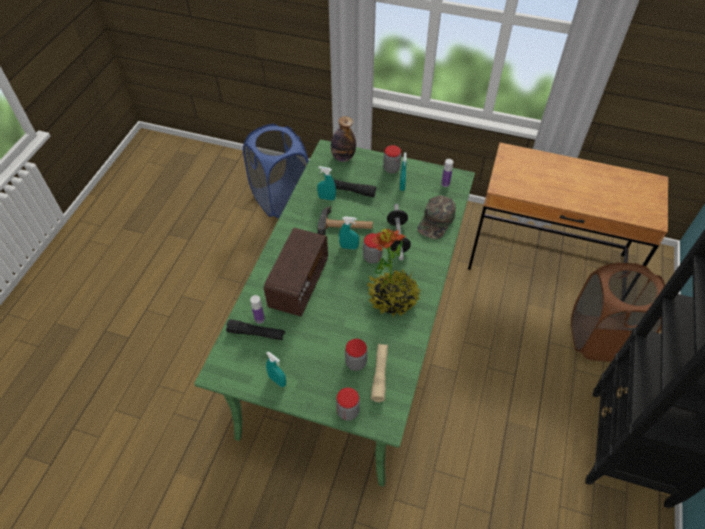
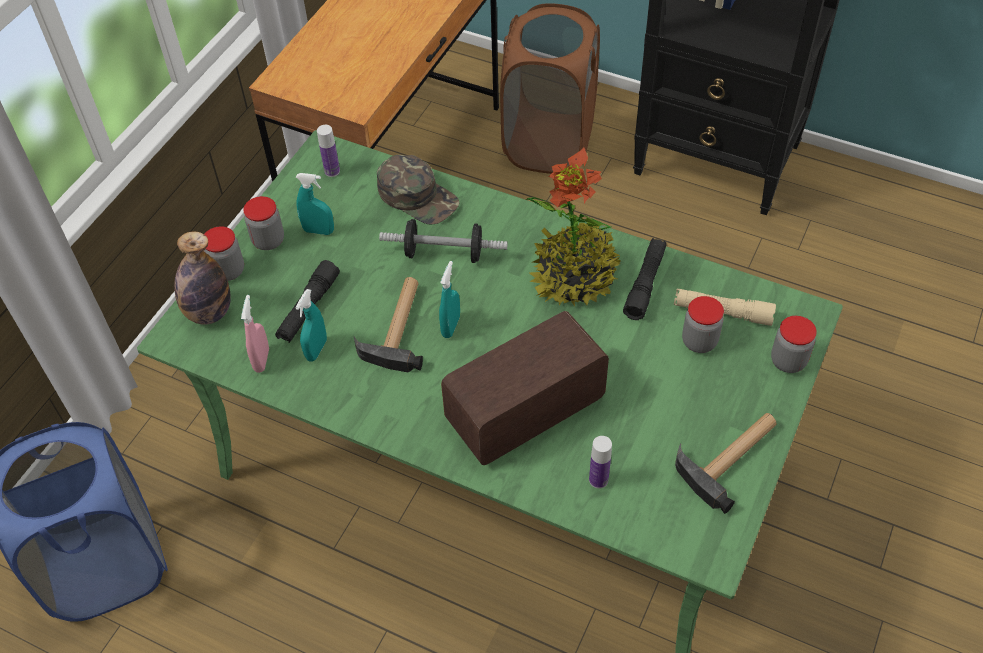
camera: 80 degrees left, 0 degrees up
black flashlight [226,319,285,340] -> black flashlight moved to [623,238,667,320]
radio [264,228,328,317] -> radio turned 60 degrees counterclockwise [441,311,609,465]
turquoise spray bottle [266,352,286,387] -> hammer [675,413,777,514]
jar [363,233,383,263] -> jar moved to [204,226,244,281]
none -> pink spray bottle [241,295,269,373]

